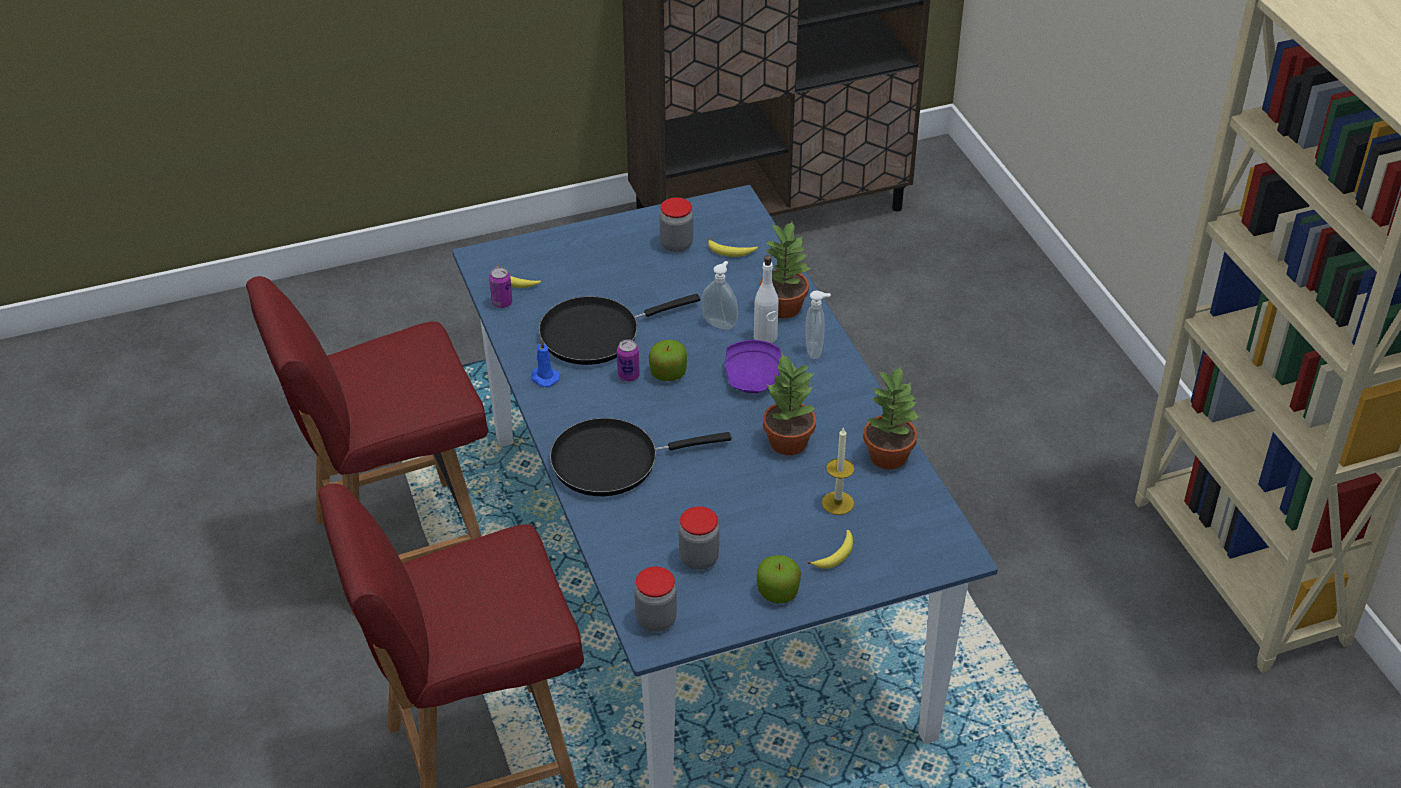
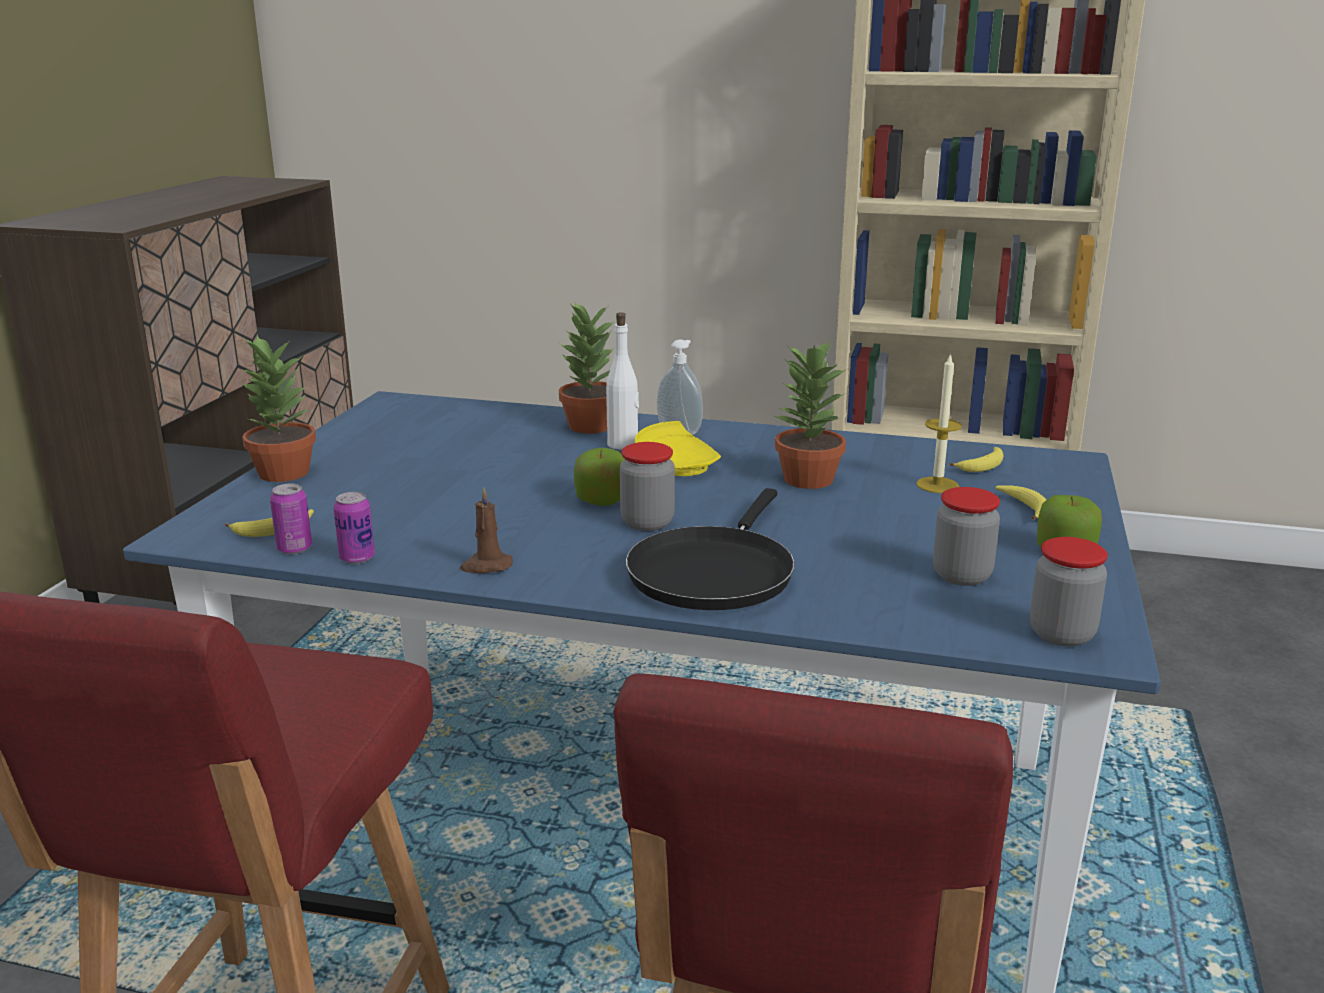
camera: 55 degrees left, 20 degrees down
blue candle [531,339,560,387] -> brown candle [460,487,513,573]
black frying pan [539,294,700,365] -> none
can [617,339,640,382] -> can moved to [333,492,375,564]
jar [660,198,693,252] -> jar moved to [620,442,675,531]
soap dispenser [702,261,738,330] -> none
banana [708,238,758,257] -> banana moved to [950,447,1003,472]
purple plate [725,340,781,393] -> yellow plate [635,421,721,476]
potted plant [863,365,920,470] -> potted plant moved to [240,336,316,482]

